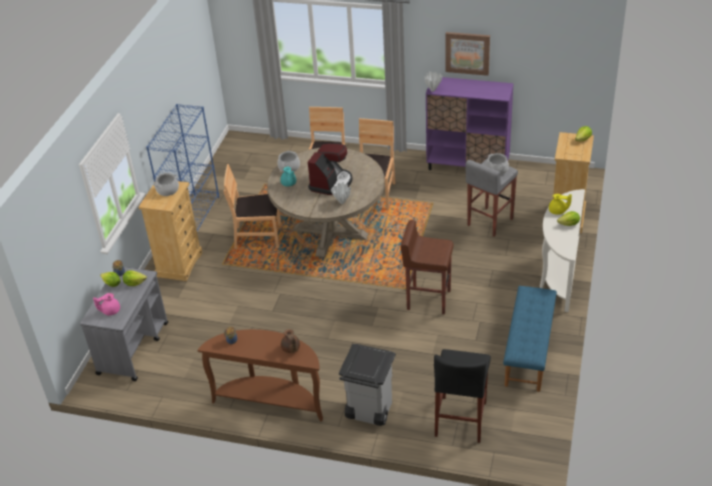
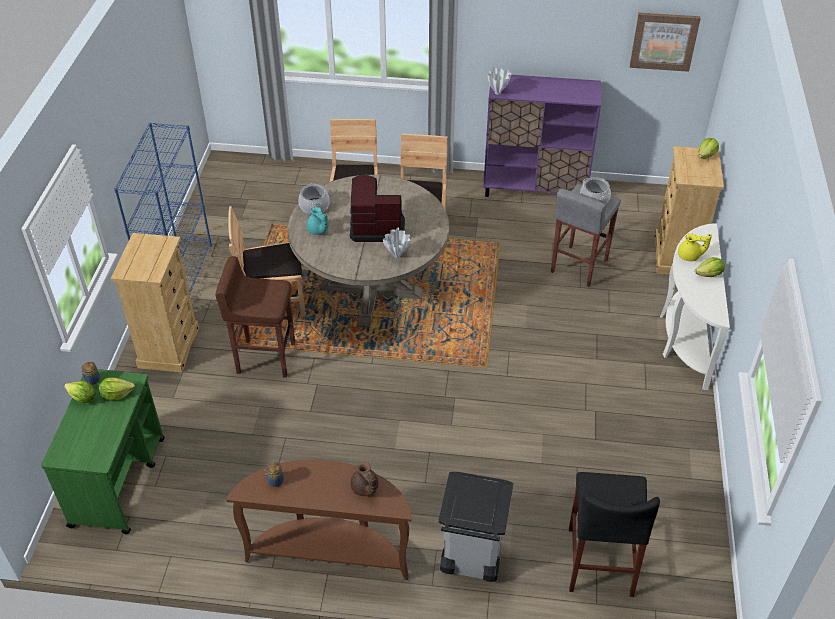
camera: 10 degrees left, 5 degrees up
grey cart [80,267,168,381] -> green cart [41,369,165,534]
pink teapot [93,293,120,316] -> none
cooking pot [154,173,179,196] -> none
coffee machine [308,143,353,195] -> coffee machine turned 105 degrees counterclockwise [350,175,405,242]
brown stool [401,220,453,314] -> brown stool moved to [216,256,295,378]
picture [445,32,490,76] -> picture moved to [630,13,701,72]
blue bench [503,286,557,392] -> none

